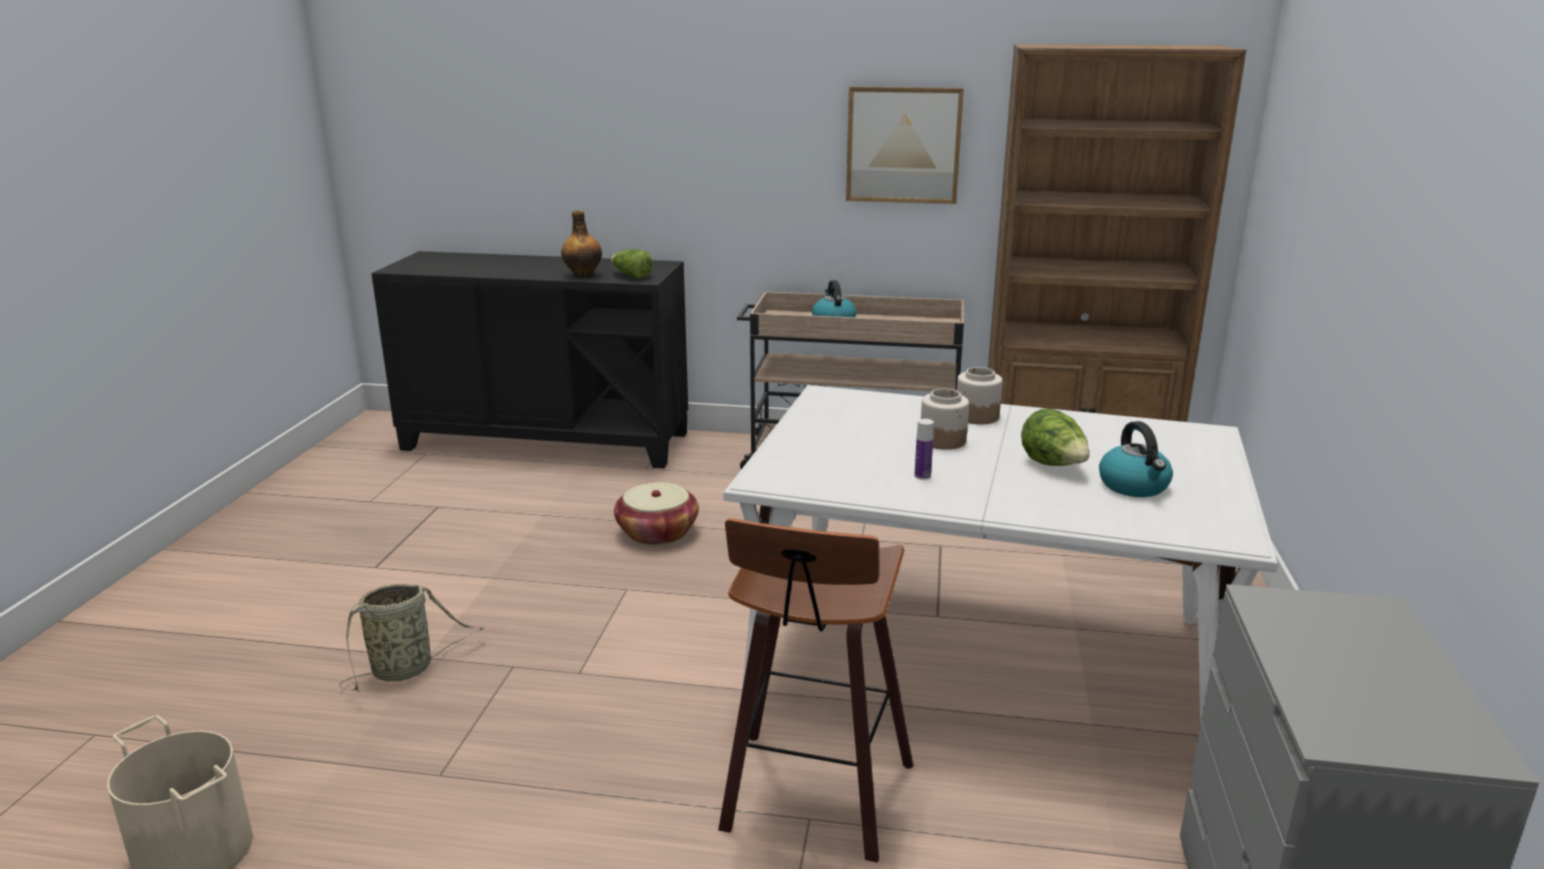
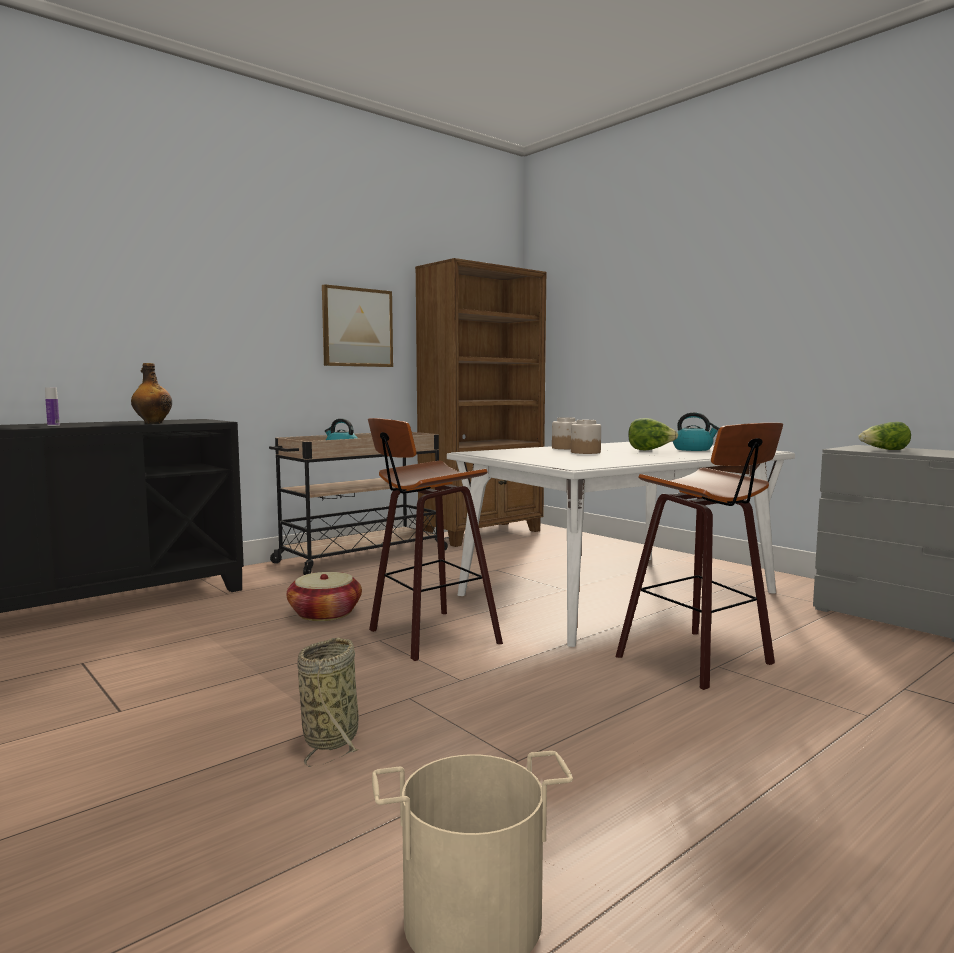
camera: 50 degrees left, 15 degrees down
lettuce [611,249,653,279] -> lettuce moved to [858,422,911,450]
bottle [914,419,934,480] -> bottle moved to [45,387,60,426]
none -> stool [368,418,503,661]

